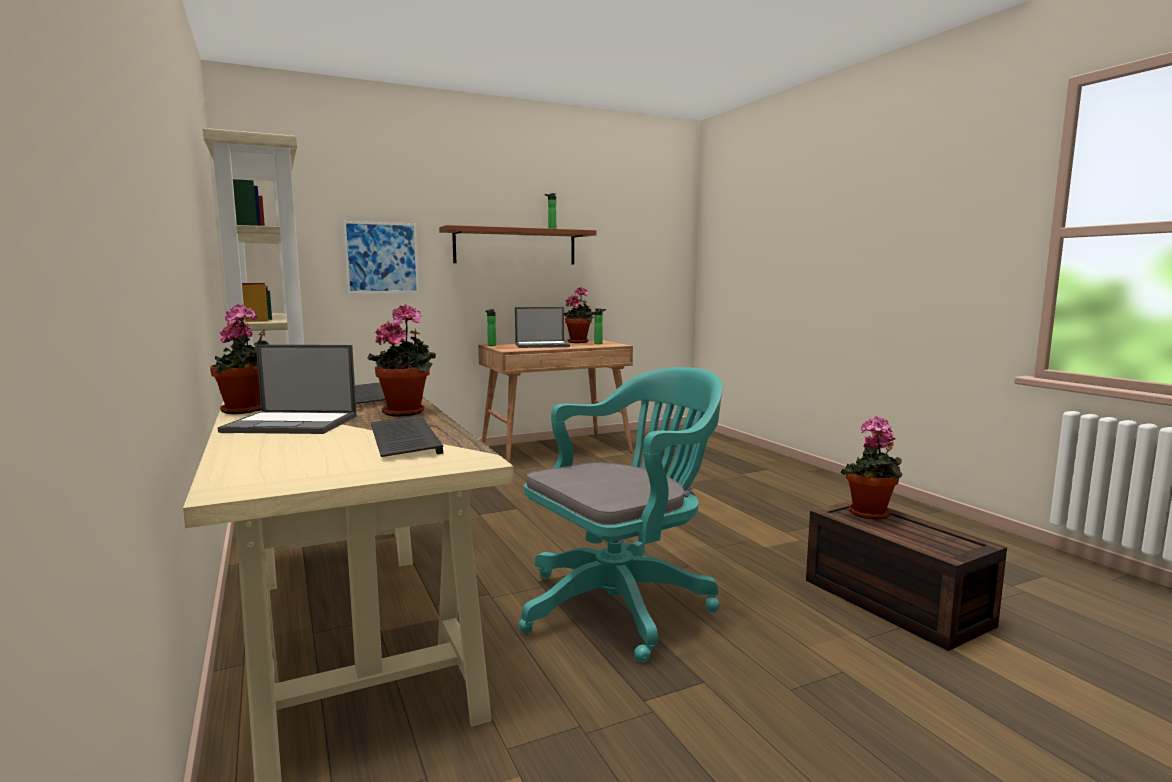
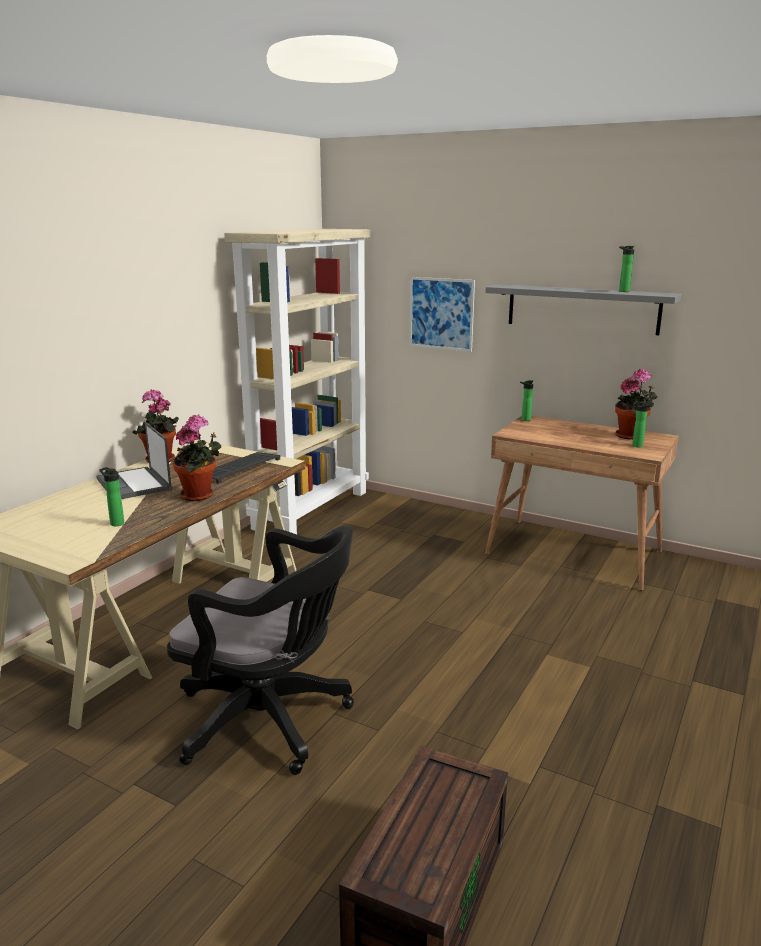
camera: 55 degrees right, 10 degrees up
keyboard [371,415,443,457] -> bottle [99,467,124,526]
brown shelf [439,225,597,264] -> grey shelf [485,284,681,335]
laptop [515,307,570,348] -> none
turquoise office chair [518,367,723,662] -> black office chair [167,526,354,775]
potted plant [841,416,903,520] -> none

